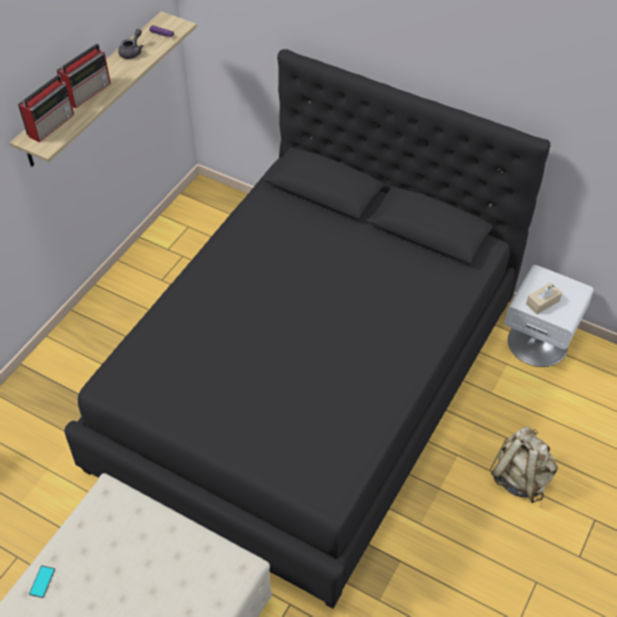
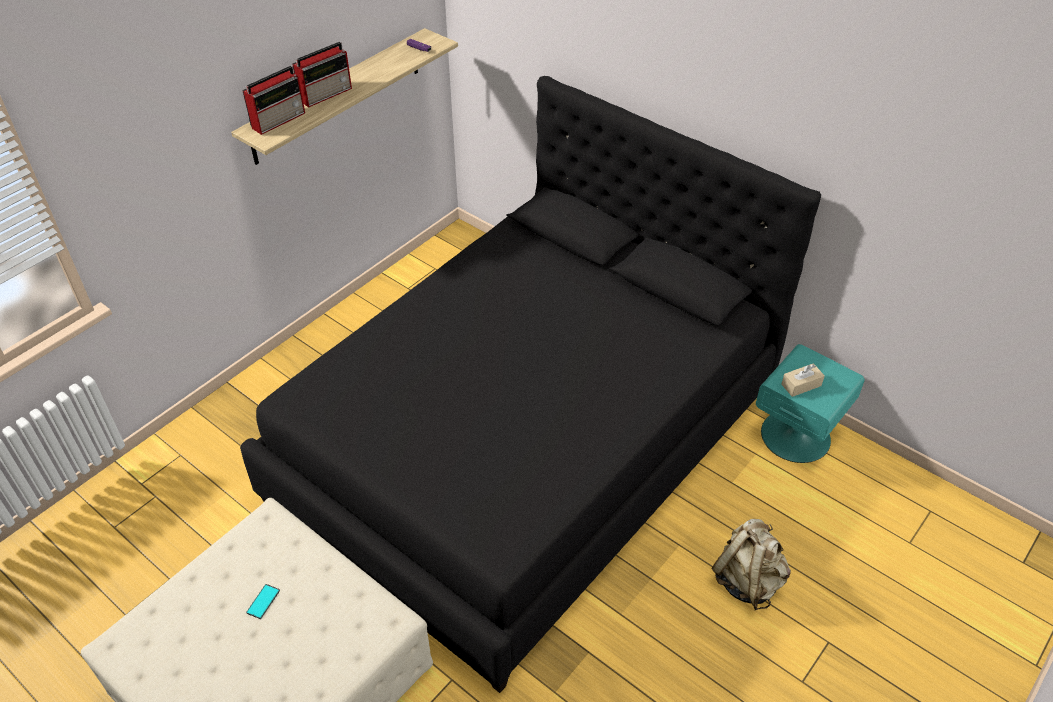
camera: 10 degrees right, 5 degrees down
phone [29,565,55,598] -> phone moved to [246,584,280,619]
grey teapot [118,29,143,59] -> none
white nightstand [504,265,594,367] -> turquoise nightstand [756,344,865,463]

